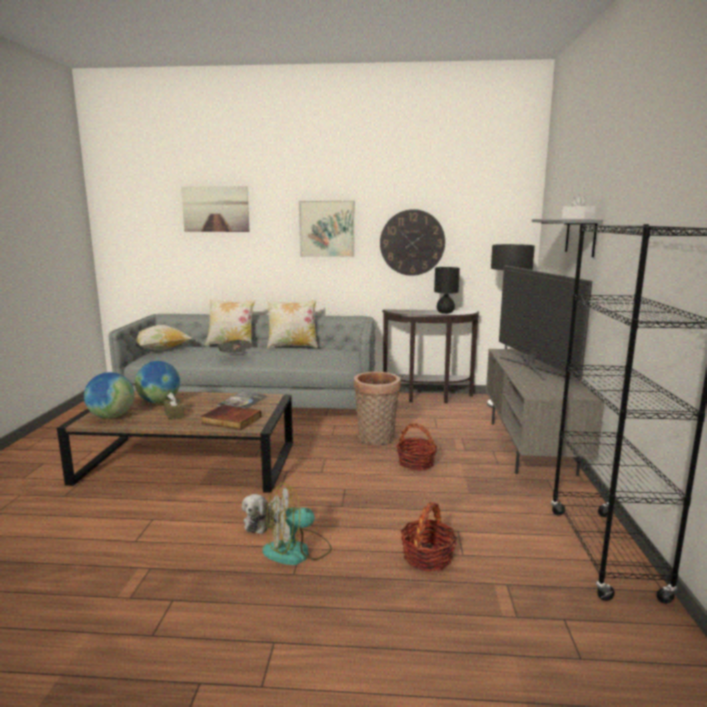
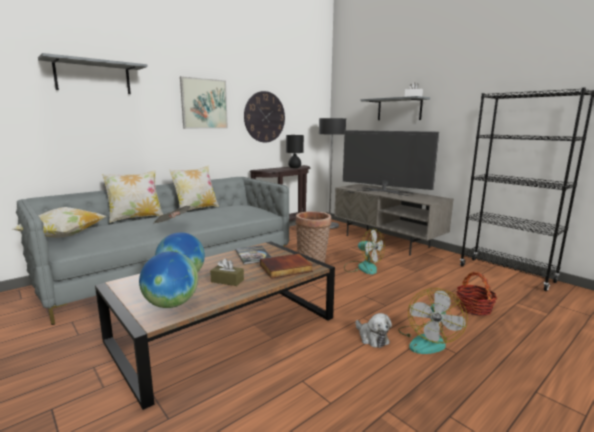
camera: 45 degrees left, 0 degrees up
picture [181,186,250,232] -> grey shelf [38,53,148,94]
basket [396,423,437,471] -> fan [344,229,385,274]

